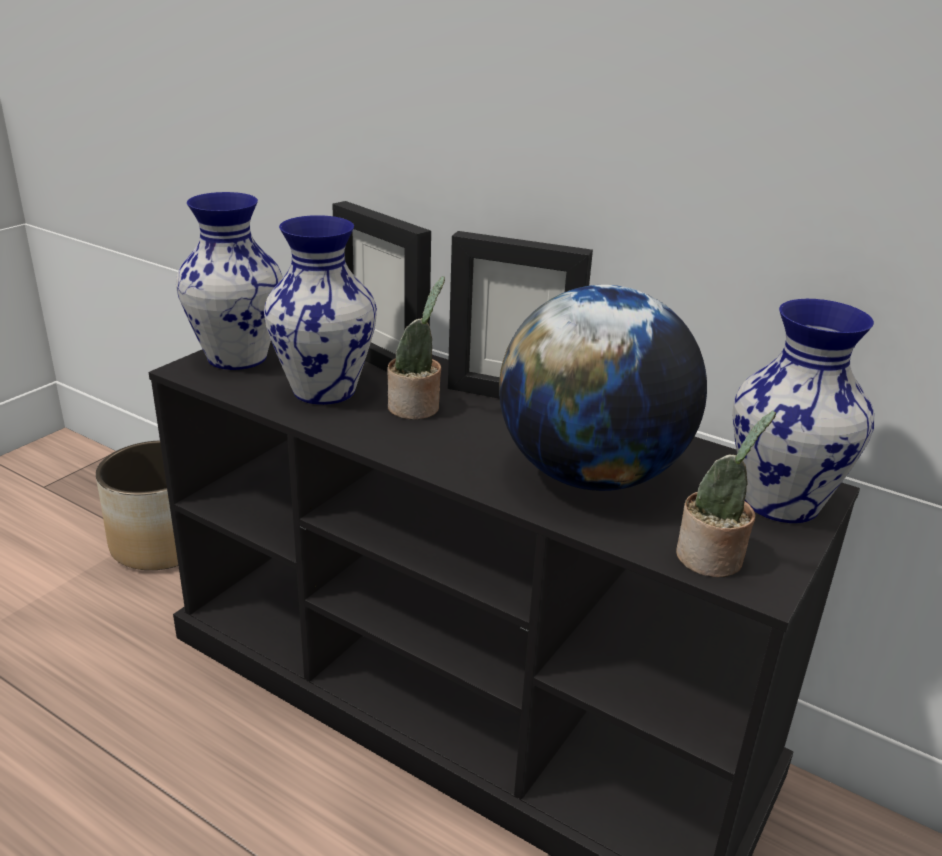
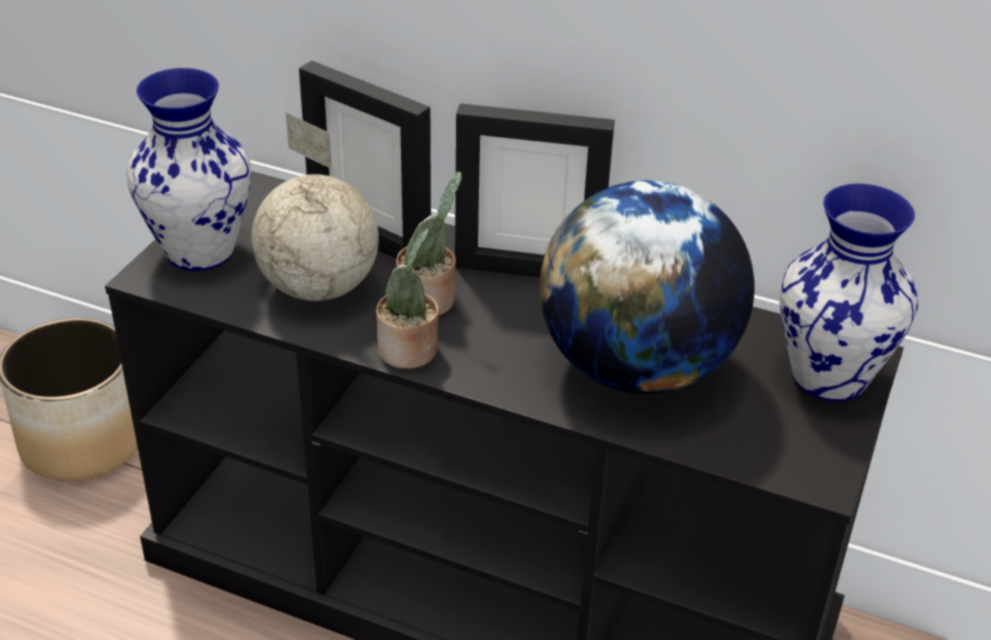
camera: 10 degrees left, 10 degrees up
vase [264,215,377,405] -> globe [252,112,379,301]
potted plant [676,411,776,577] -> potted plant moved to [376,229,439,369]

